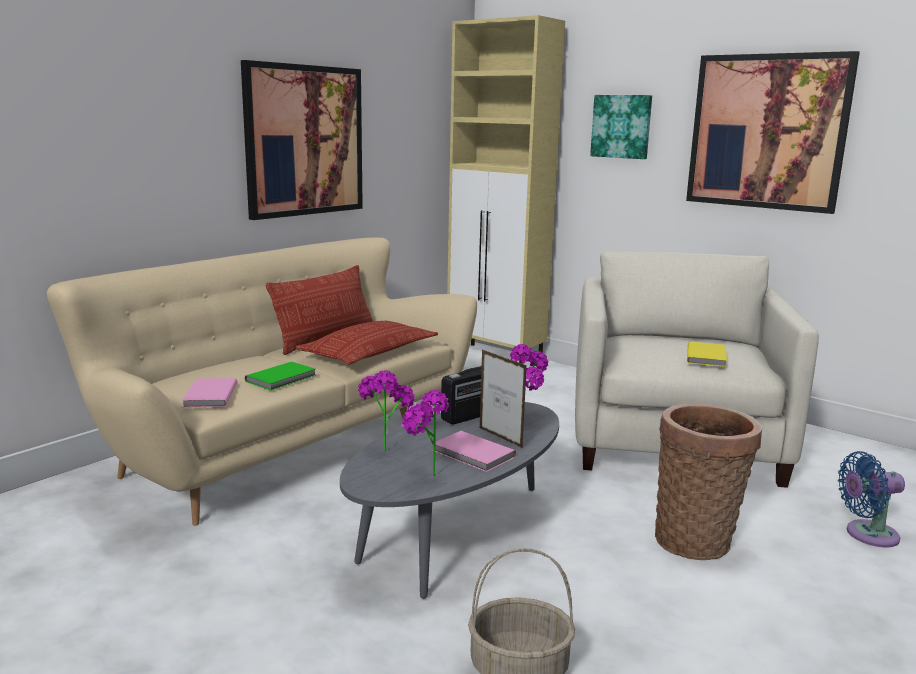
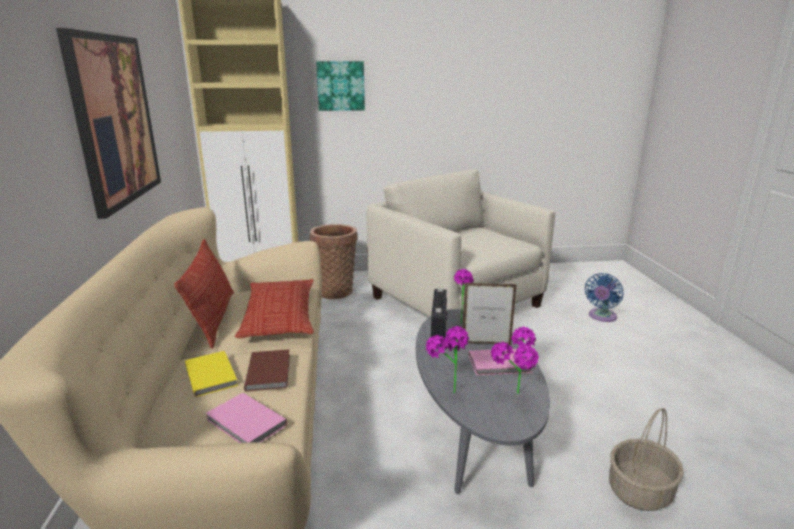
camera: 45 degrees left, 5 degrees up
green book [245,362,316,390] -> brown book [244,349,290,392]
basket [655,403,762,560] -> basket moved to [310,224,357,299]
picture [686,51,860,214] -> none
yellow book [687,341,727,367] -> yellow book moved to [185,351,238,397]

